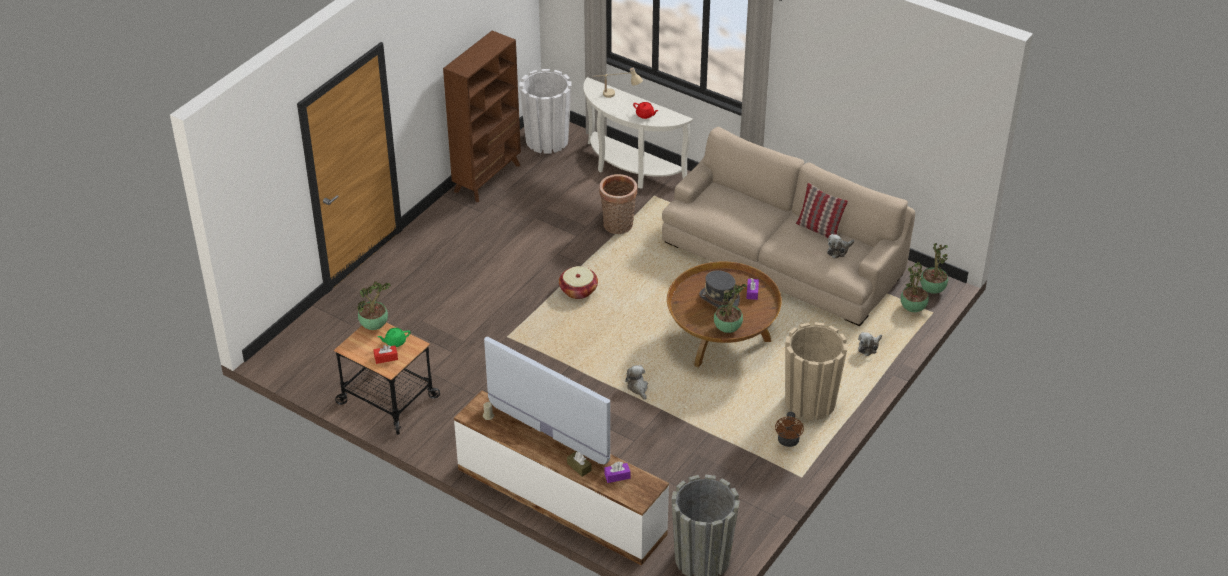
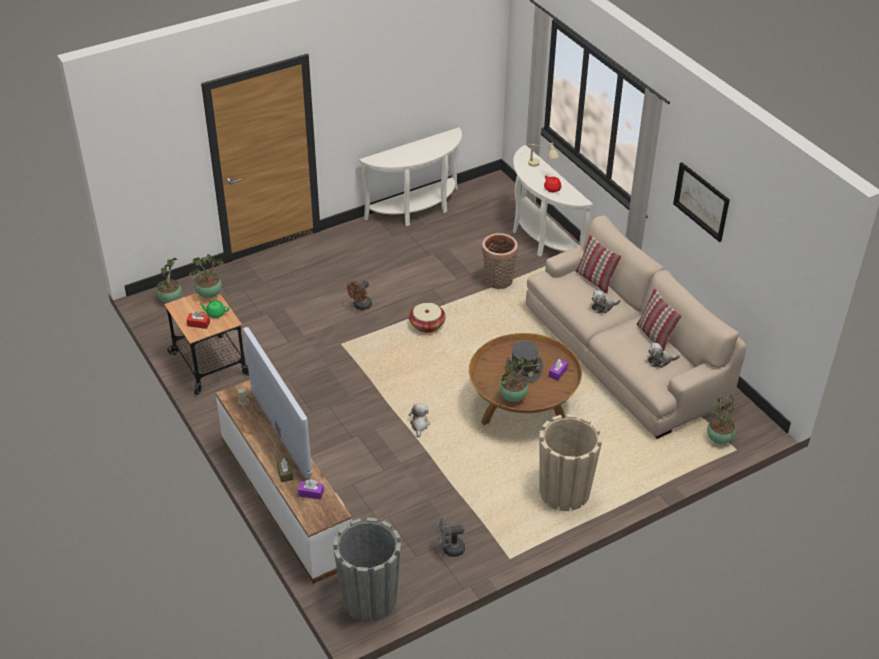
camera: 25 degrees right, 0 degrees up
brown bookcase [443,31,521,202] -> white console table [359,127,462,226]
white planter [519,69,572,154] -> none
brown fan [775,412,804,447] -> brown fan moved to [347,280,372,310]
plush toy [858,332,882,356] -> plush toy moved to [592,290,621,313]
potted plant [921,243,948,294] -> potted plant moved to [156,258,182,303]
none -> grey fan [436,518,465,557]
none -> pillow [576,234,621,294]
none -> picture [673,162,730,242]

